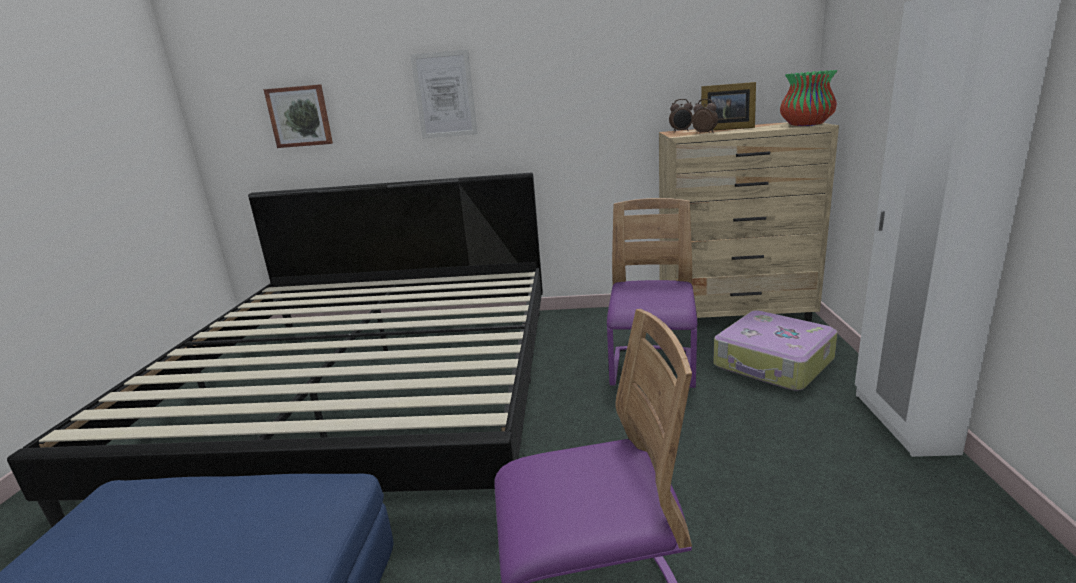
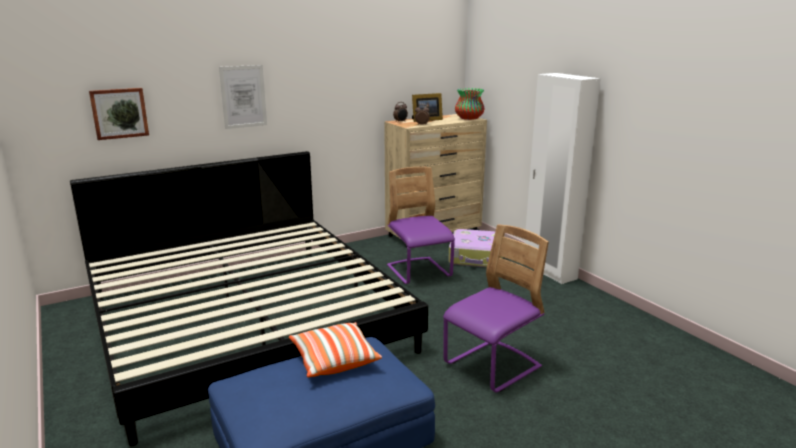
camera: 35 degrees left, 0 degrees up
none -> pillow [289,322,382,377]

